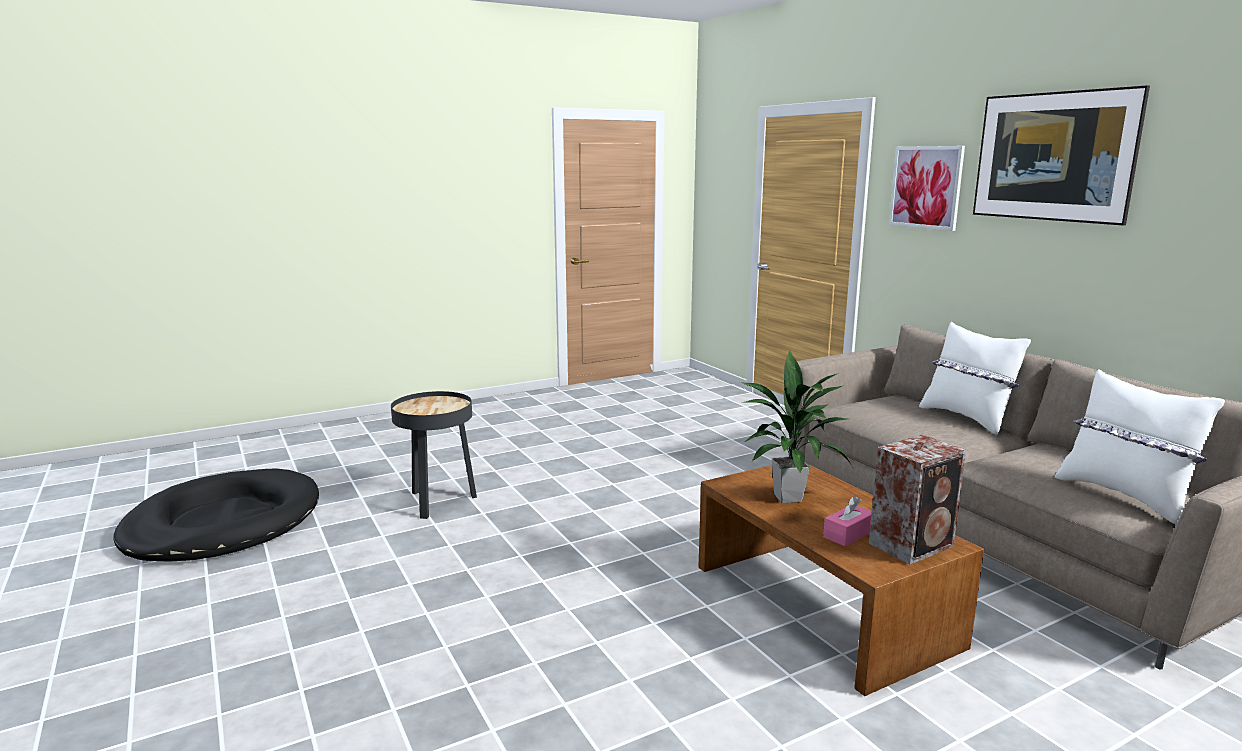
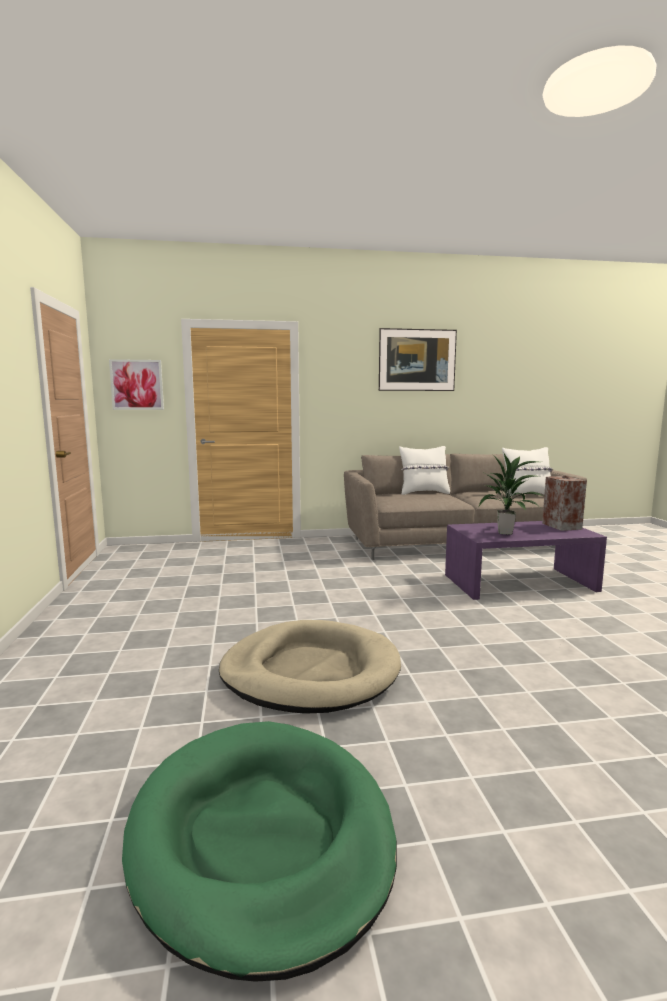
camera: 70 degrees left, 5 degrees down
black dog bed [114,469,319,562] -> green dog bed [122,721,397,982]
black side table [391,391,477,519] -> beige dog bed [219,620,401,714]
brown coffee table [698,463,984,696] -> purple coffee table [445,521,607,600]
pink tissue box [823,496,872,547] -> none
picture [889,146,965,231] -> picture moved to [109,359,164,410]

